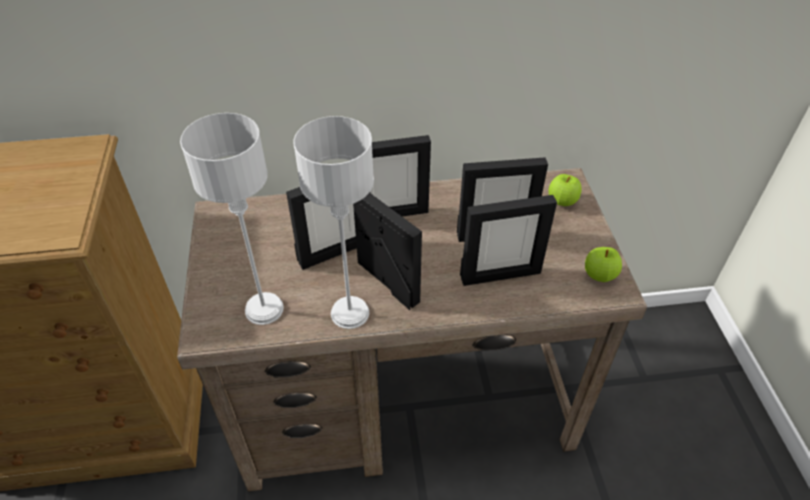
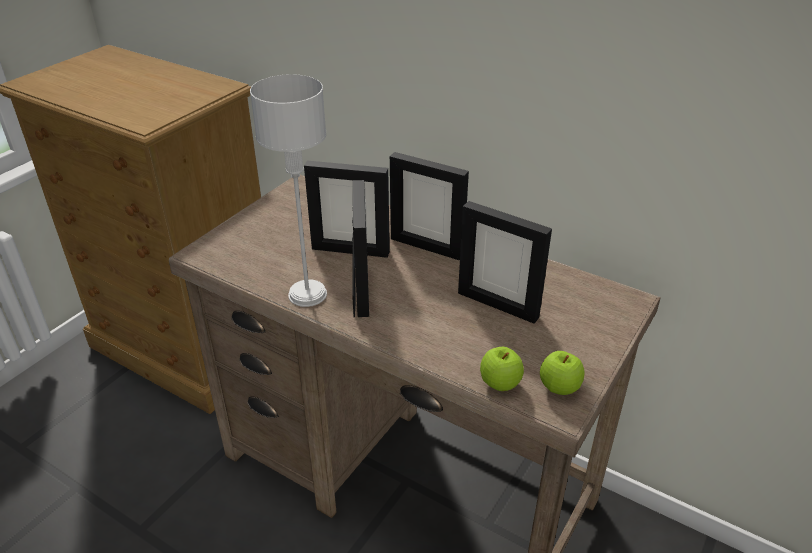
camera: 40 degrees right, 10 degrees down
grey table lamp [180,113,284,325] -> none
picture frame [460,195,557,286] -> none
apple [548,174,582,206] -> apple moved to [480,347,524,391]

